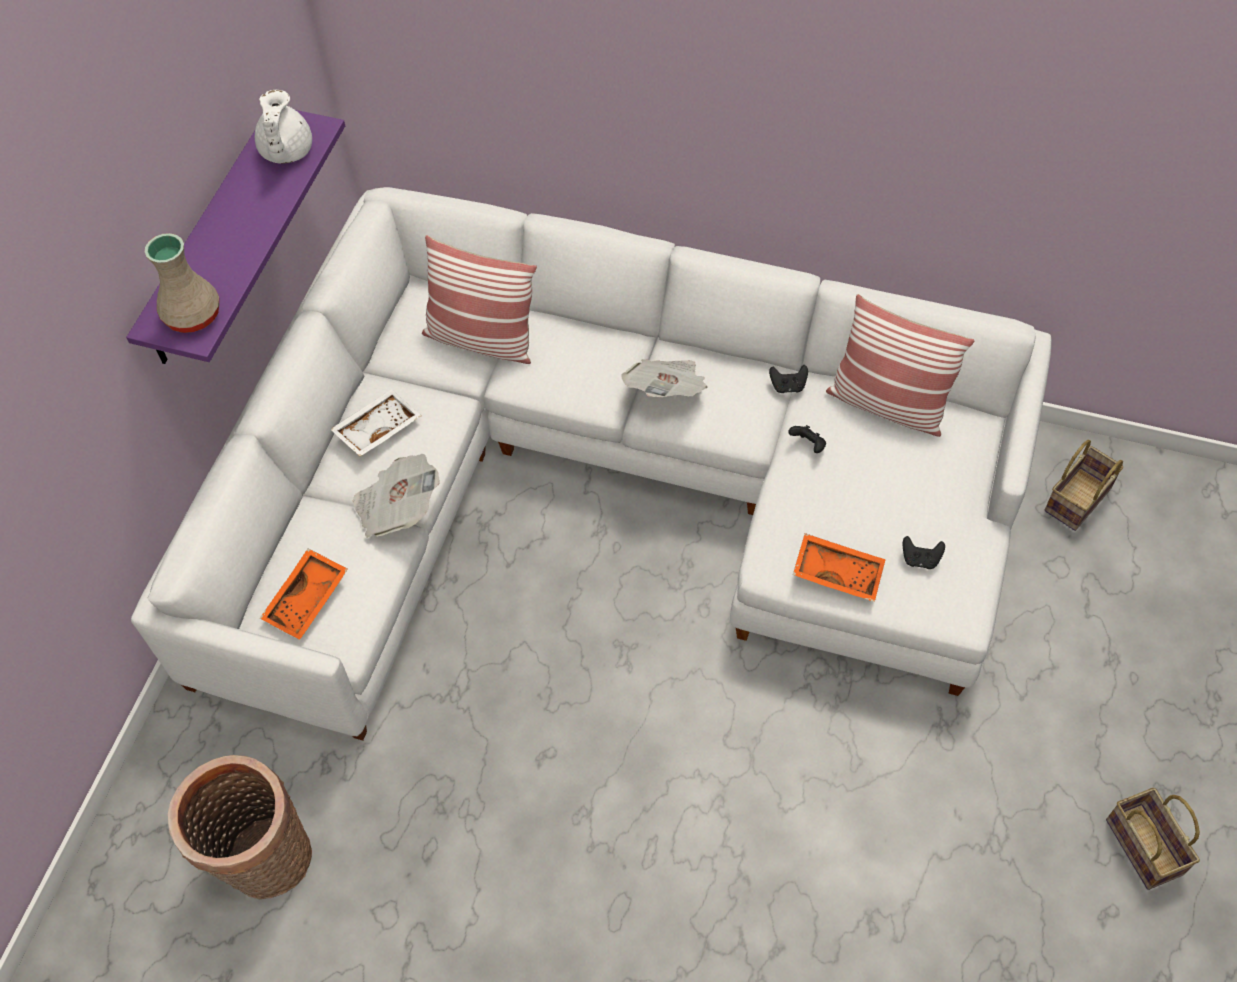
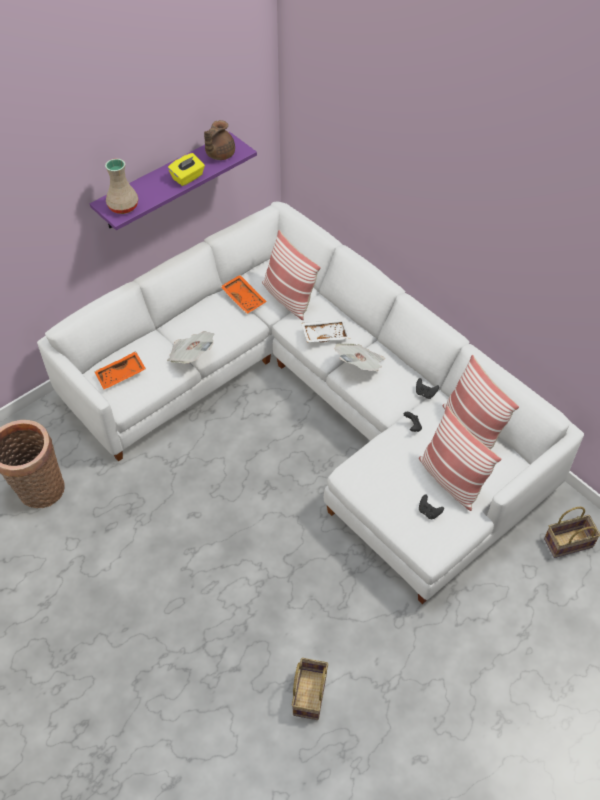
camera: 30 degrees right, 5 degrees down
white teapot [255,90,312,164] -> brown teapot [204,120,235,160]
white tray [331,389,422,456] -> white tray moved to [301,319,350,342]
orange tray [793,533,886,602] -> orange tray moved to [220,275,267,314]
basket [1106,788,1200,890] -> basket moved to [292,658,328,720]
none -> yellow tissue box [168,153,205,186]
none -> pillow [419,406,501,511]

